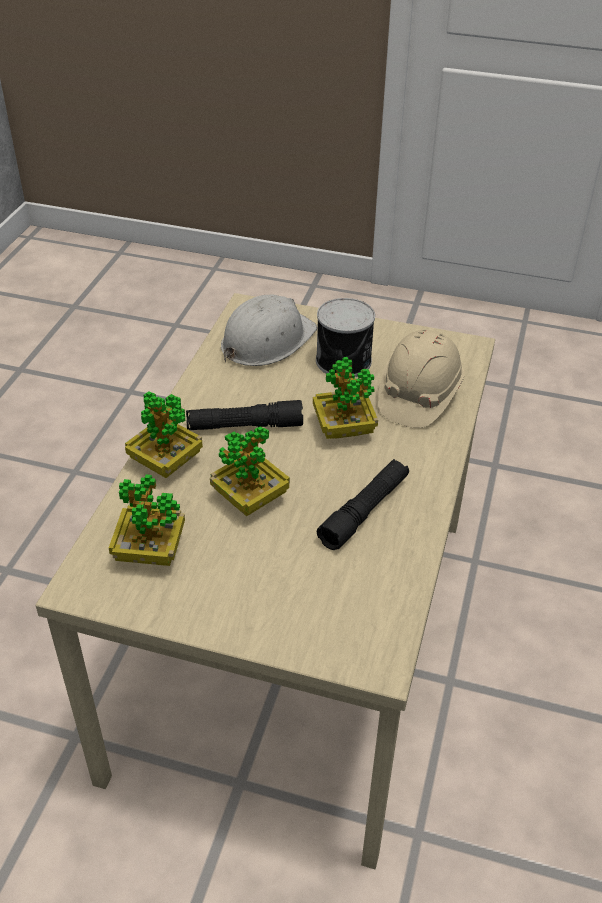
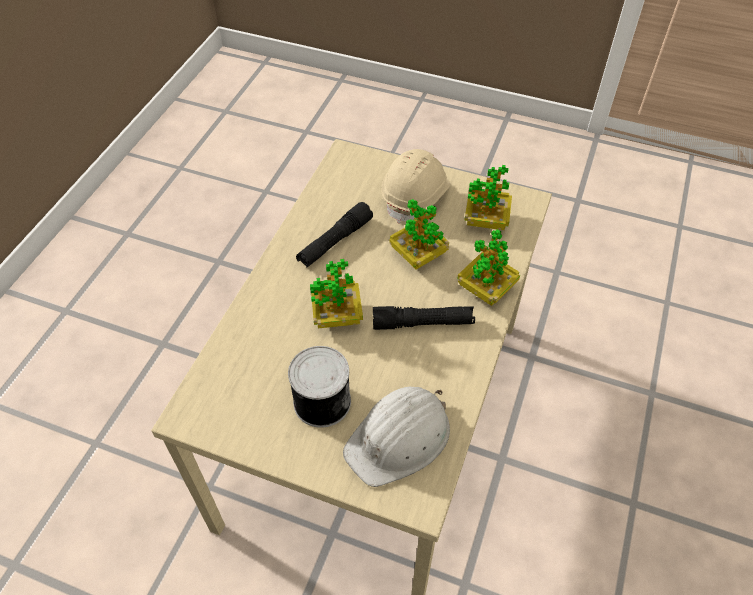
camera: 175 degrees left, 10 degrees up
beige hard hat [378,330,465,428] -> beige hard hat moved to [381,149,450,224]

